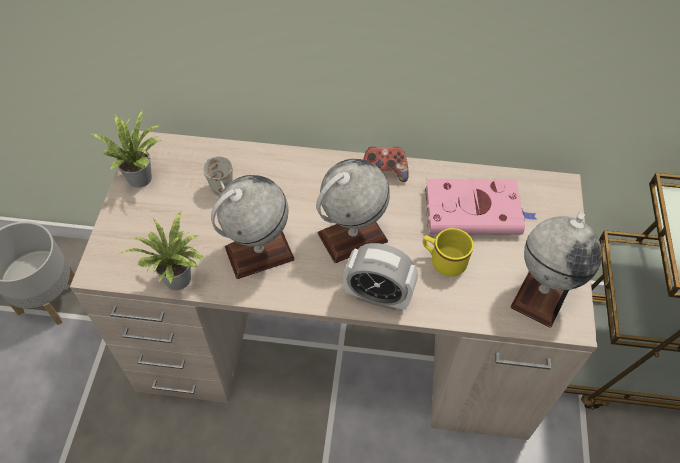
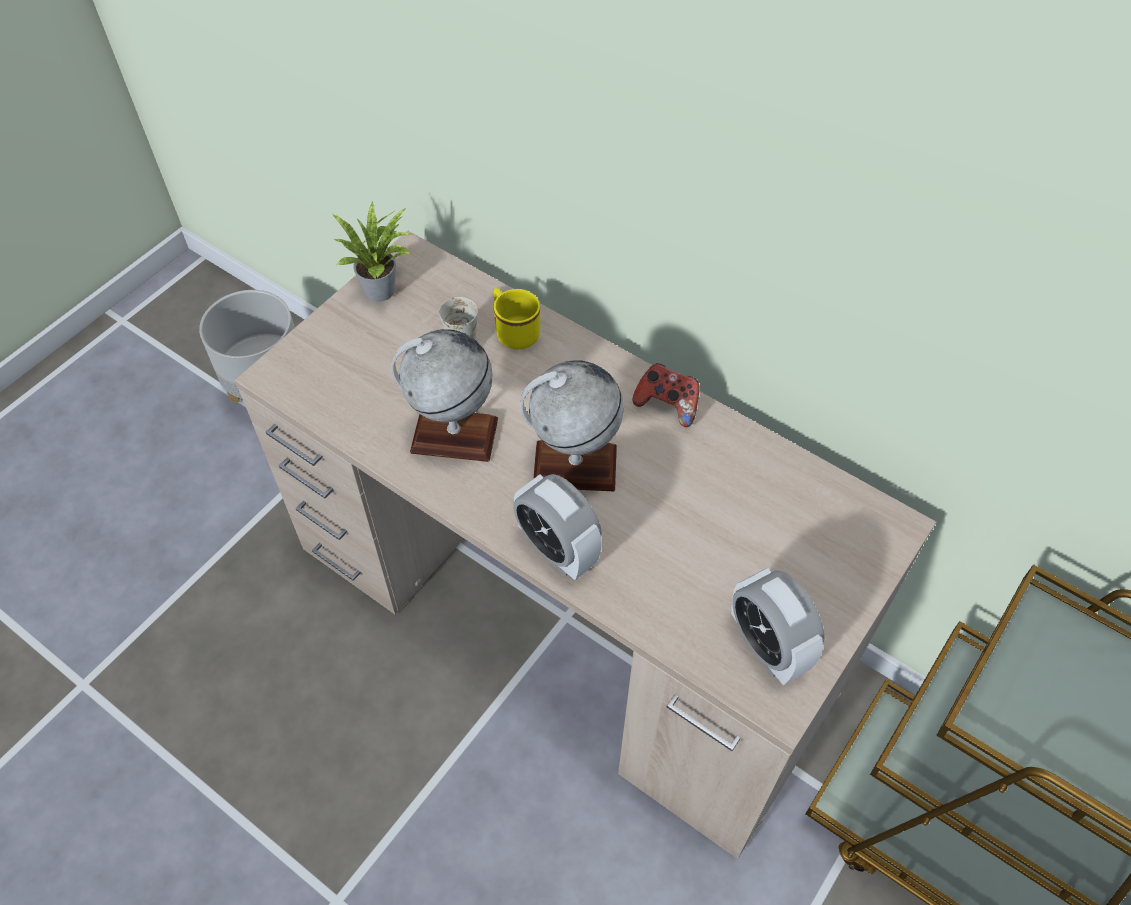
camera: 30 degrees right, 0 degrees up
potted plant [119,211,203,290] -> none
yellow mug [423,228,474,277] -> yellow mug moved to [493,288,540,349]
pink book [425,179,537,235] -> none
globe [510,212,602,328] -> alarm clock [731,568,825,685]

